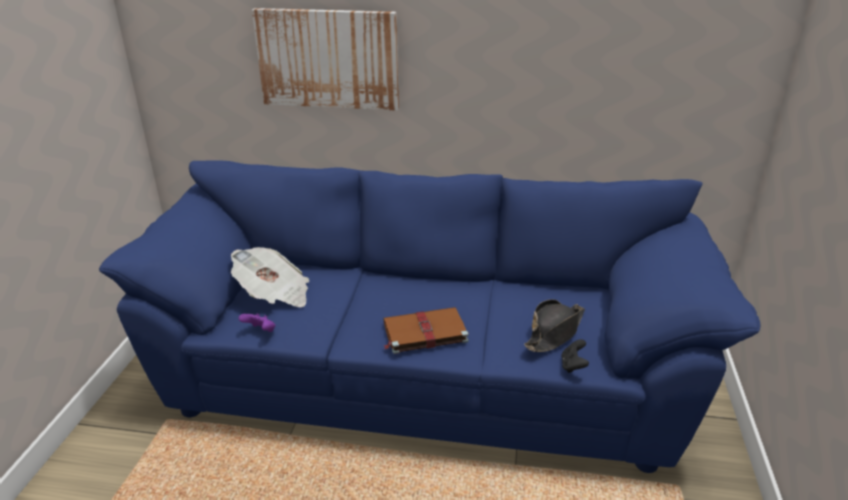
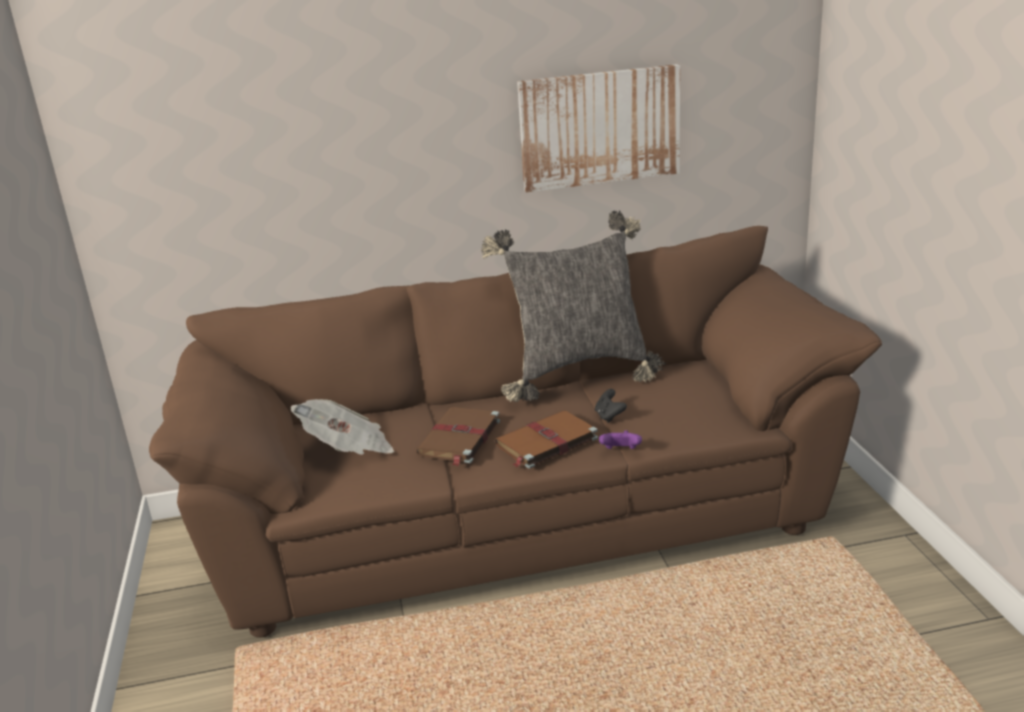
camera: 20 degrees left, 5 degrees down
blue sofa [99,160,760,473] -> brown sofa [149,226,882,638]
purple game controller [238,313,275,332] -> purple game controller moved to [599,431,642,449]
picture [252,8,399,111] -> picture moved to [517,64,680,192]
black hat [524,299,585,352] -> none
black game controller [561,339,589,373] -> black game controller moved to [595,389,627,423]
none -> brown book [416,407,500,466]
none -> pillow [480,211,666,402]

